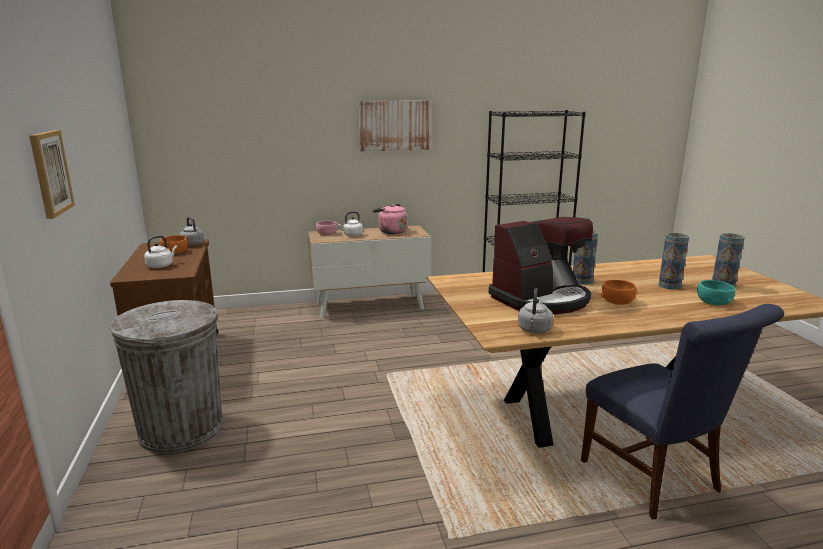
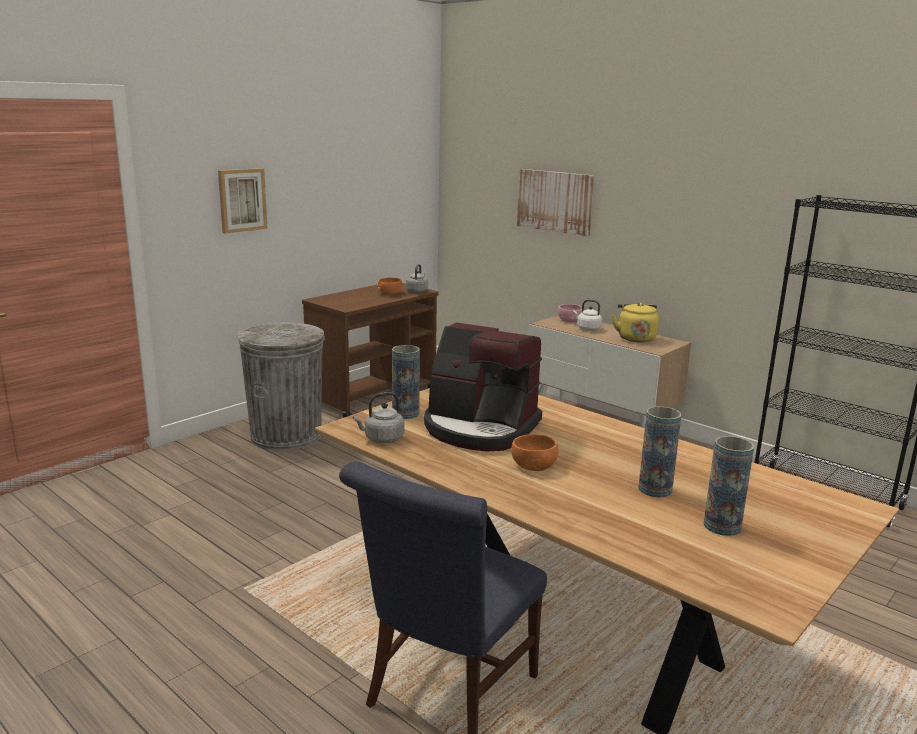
camera: 55 degrees right, 0 degrees up
white kettle [144,236,177,268] -> none
picture [359,101,431,151] -> picture moved to [517,169,594,236]
pink kettle [373,204,407,234] -> yellow kettle [612,302,659,342]
vase [573,230,598,285] -> vase moved to [392,345,420,419]
turquoise bowl [697,280,735,306] -> none

